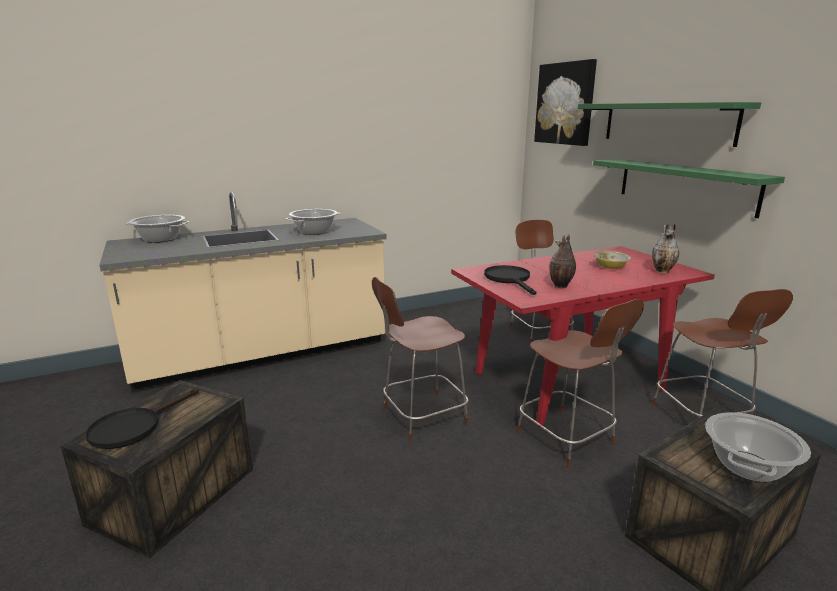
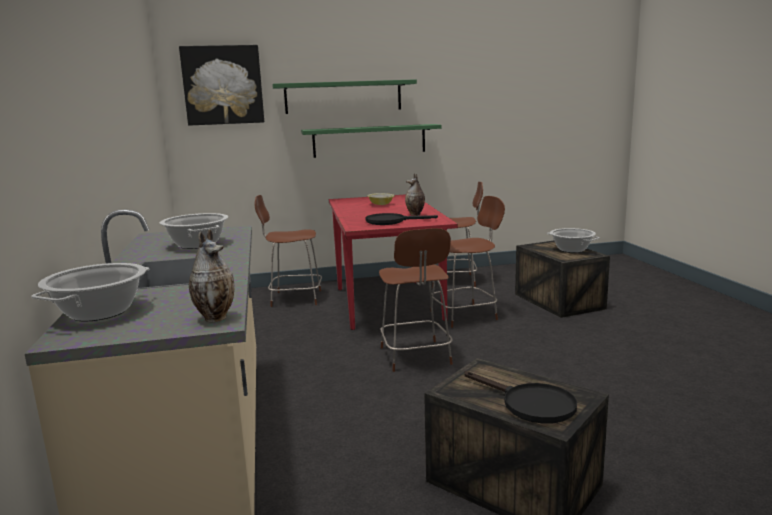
camera: 75 degrees left, 5 degrees down
vase [652,223,679,273] -> vase moved to [189,229,234,322]

